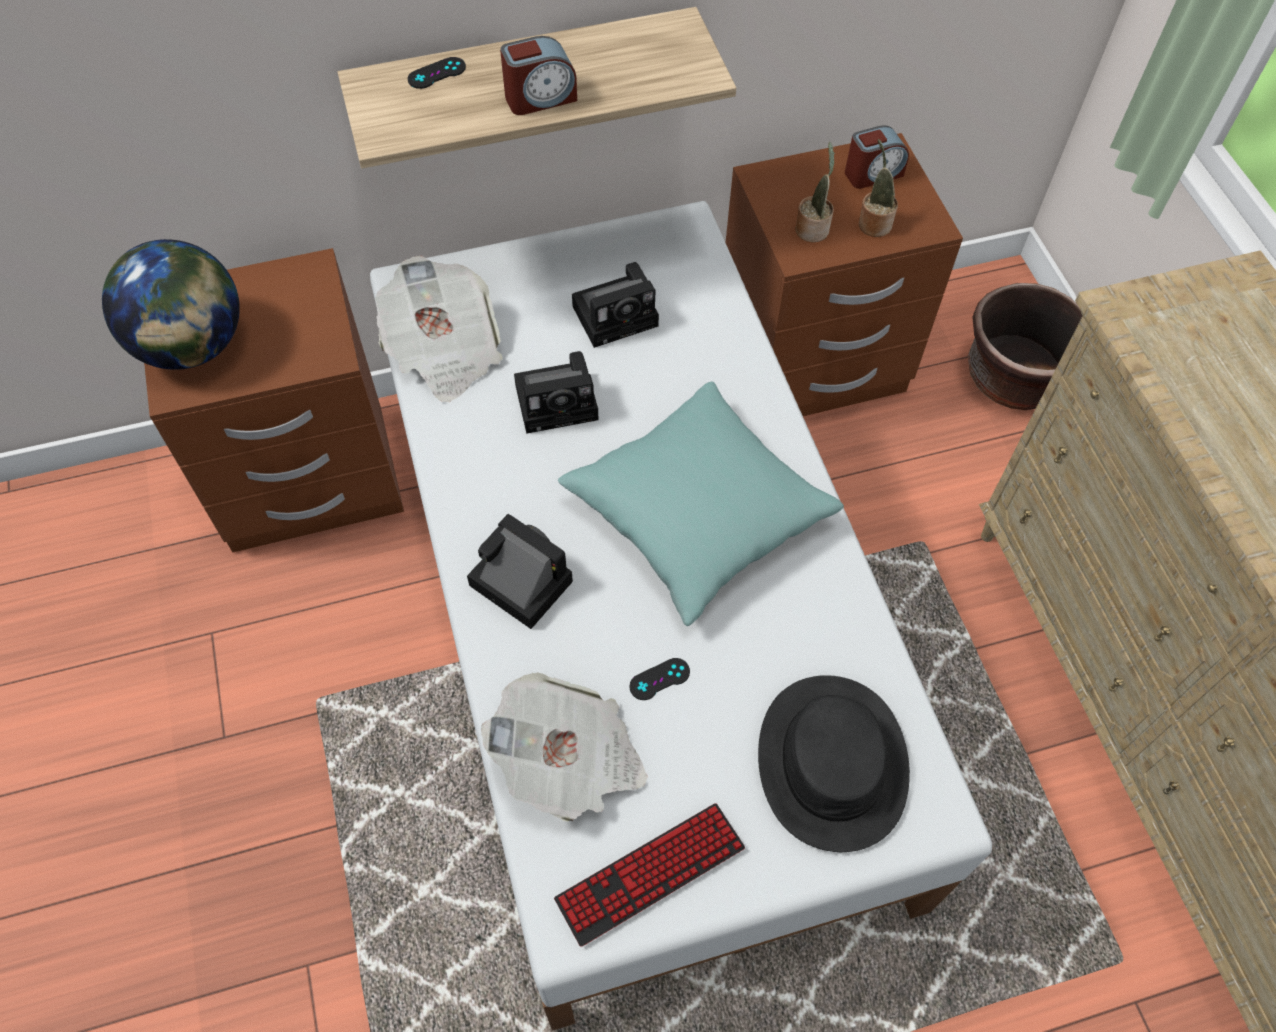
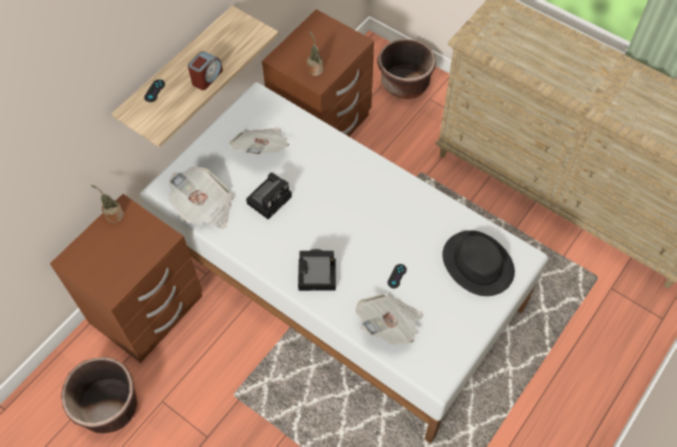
camera: 35 degrees left, 0 degrees up
globe [102,239,240,370] -> none
keyboard [554,803,745,947] -> none
turquoise pillow [558,381,844,626] -> none
camera [572,262,659,348] -> newspaper [230,127,289,155]
alarm clock [845,125,909,189] -> none
potted plant [859,139,898,237] -> potted plant moved to [91,185,123,223]
none -> brown planter [61,357,137,433]

